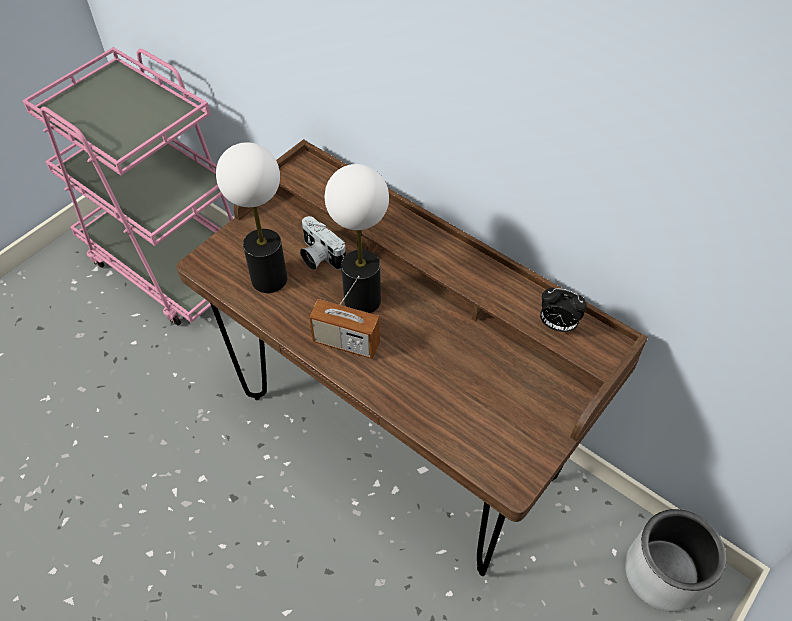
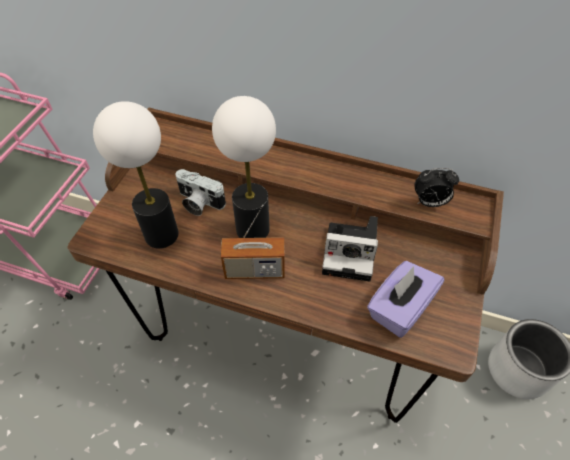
camera: 20 degrees left, 0 degrees up
none -> camera [322,216,378,282]
none -> purple tissue box [367,261,444,338]

